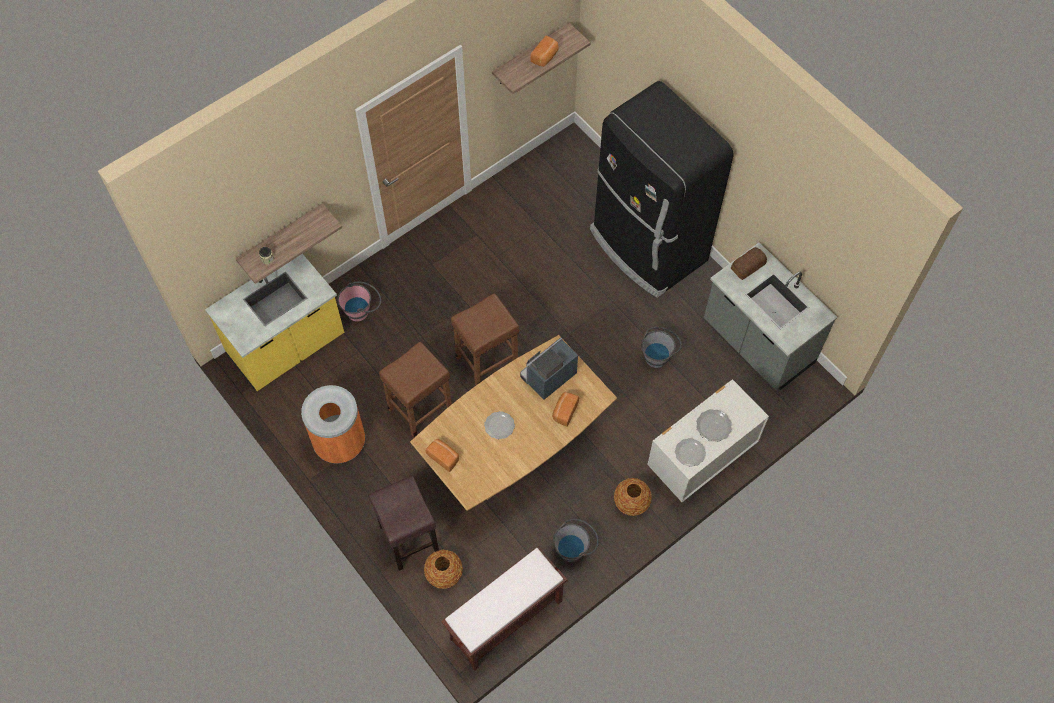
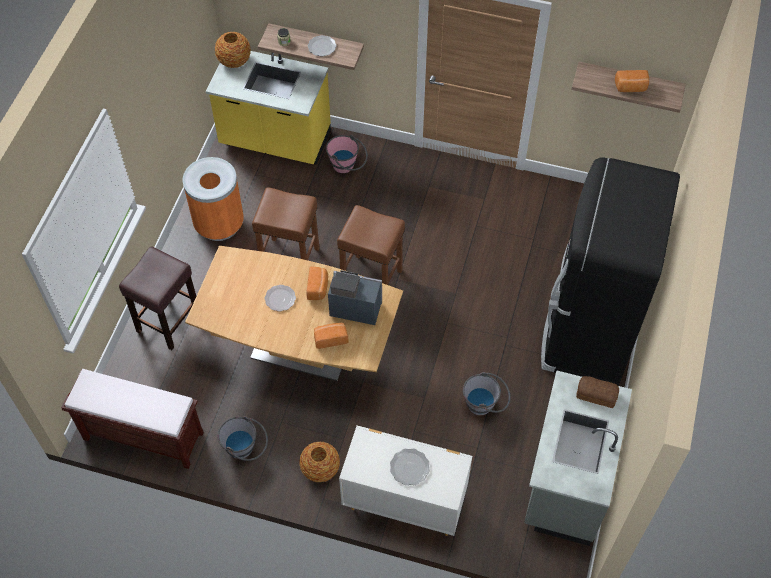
camera: 55 degrees right, 5 degrees down
vase [424,550,463,589] -> vase moved to [215,32,251,68]
bread [425,439,459,472] -> bread moved to [306,267,328,300]
plate [675,438,706,467] -> plate moved to [308,35,336,56]

